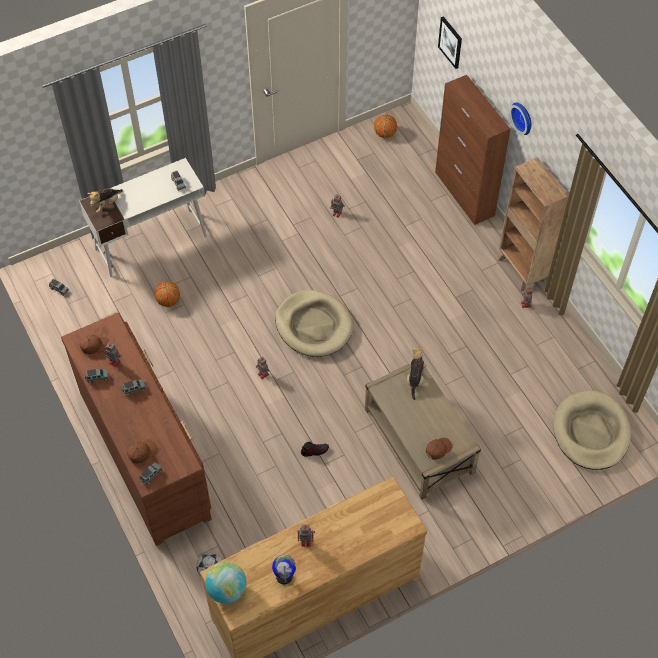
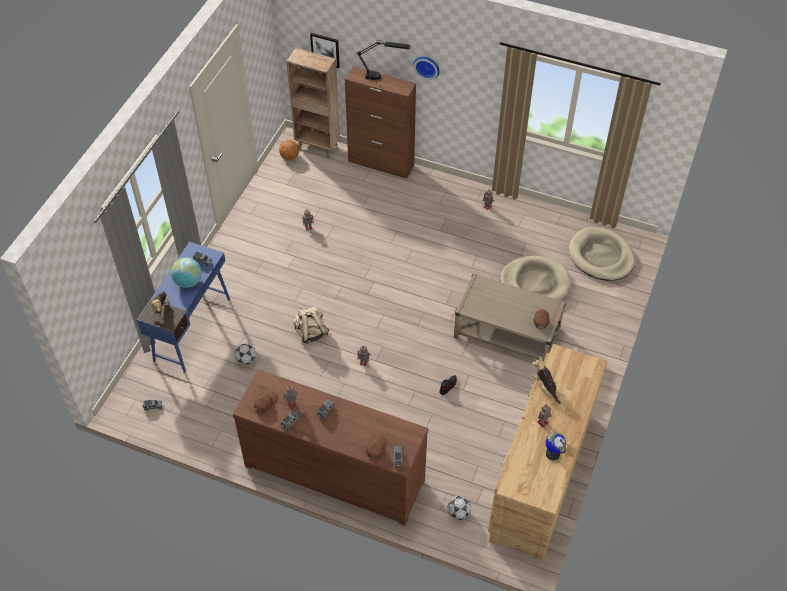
camera: 40 degrees left, 5 degrees down
white desk [79,158,207,277] -> blue desk [137,242,230,373]
basketball [154,282,180,307] -> football [234,344,256,365]
globe [205,562,247,604] -> globe moved to [171,258,202,288]
beige dog bed [275,290,353,357] -> beige dog bed moved to [500,256,571,301]
plush toy [407,346,427,400] -> plush toy moved to [532,357,561,404]
brown bookcase [498,157,569,291] -> brown bookcase moved to [286,48,340,158]
none -> beige backpack [293,307,329,344]
none -> black table lamp [356,40,411,80]

